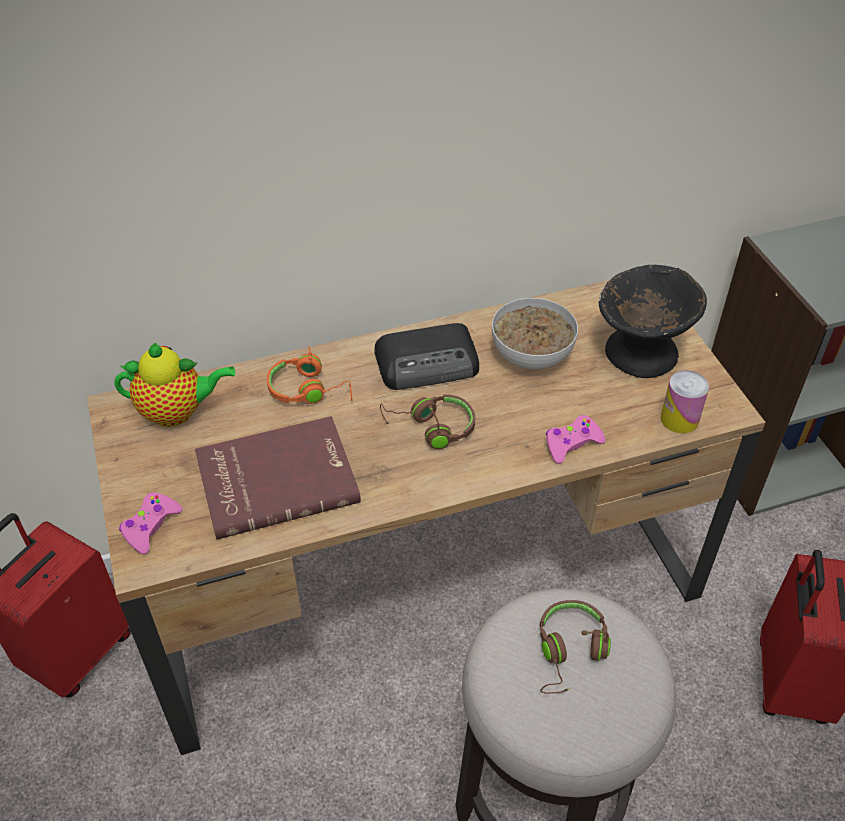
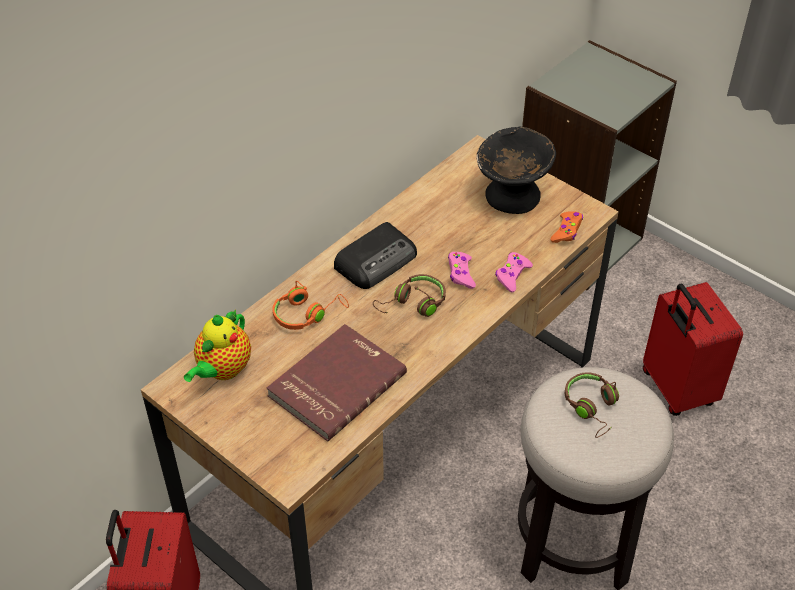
camera: 30 degrees left, 0 degrees up
teapot [115,343,235,427] -> teapot turned 150 degrees clockwise [184,309,251,382]
pink game controller [119,492,183,555] -> pink game controller moved to [448,252,476,289]
bowl [492,298,578,369] -> none
can [661,370,709,434] -> orange game controller [551,211,583,243]

